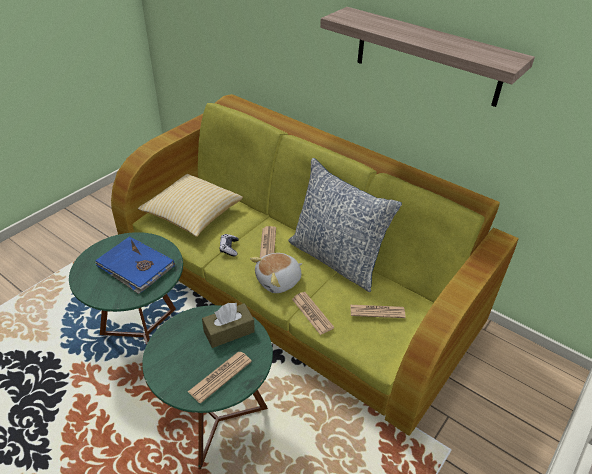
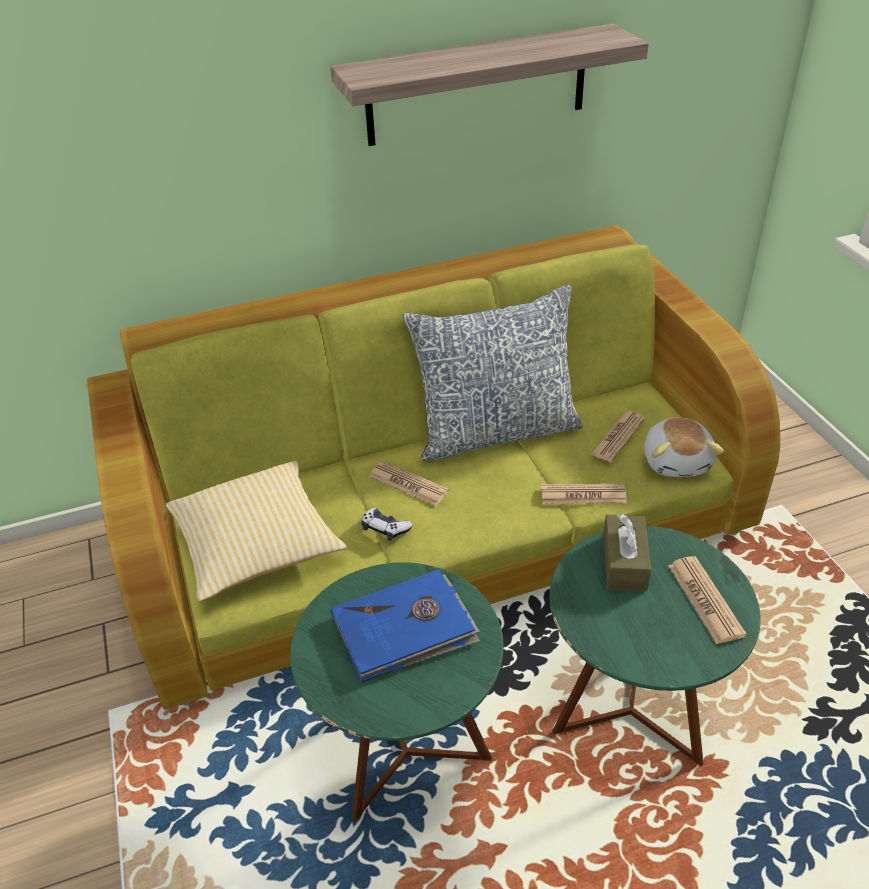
camera: 55 degrees left, 0 degrees up
plush toy [250,253,302,293] -> plush toy moved to [644,417,724,477]

